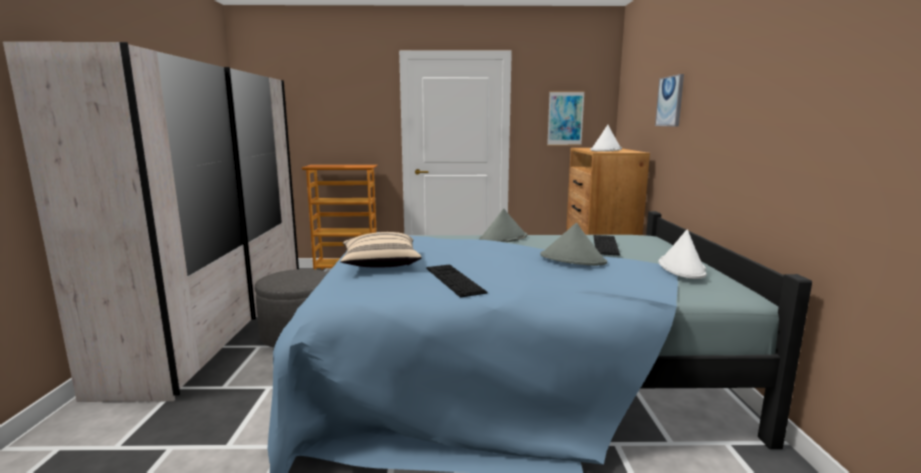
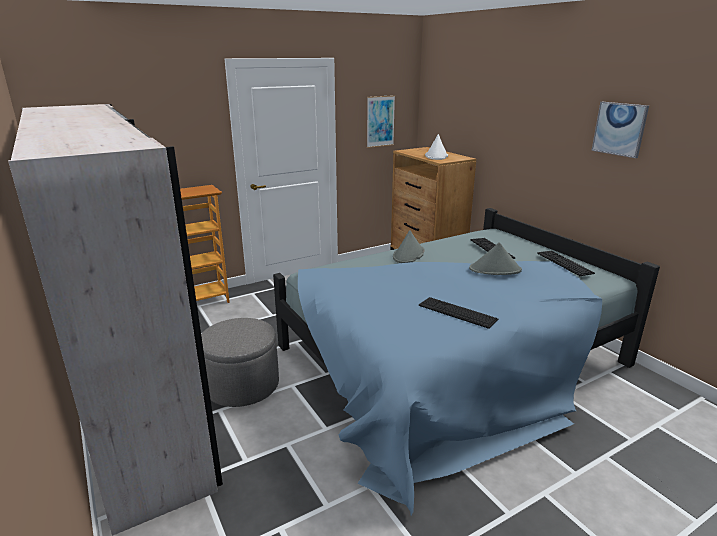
camera: 30 degrees left, 10 degrees up
beige pillow [340,232,422,268] -> none
picture [655,74,684,126] -> picture moved to [591,102,649,158]
white hat [658,230,707,279] -> keyboard [537,251,595,276]

